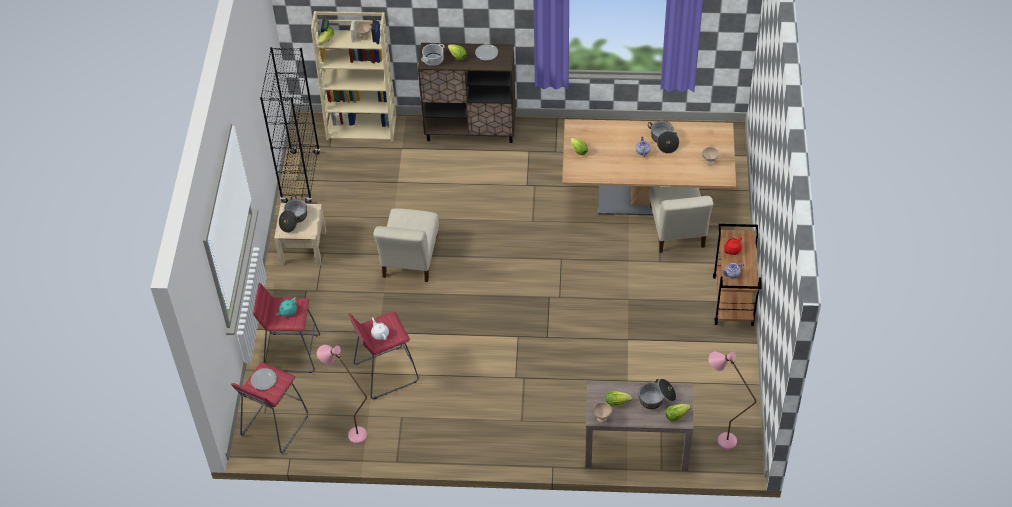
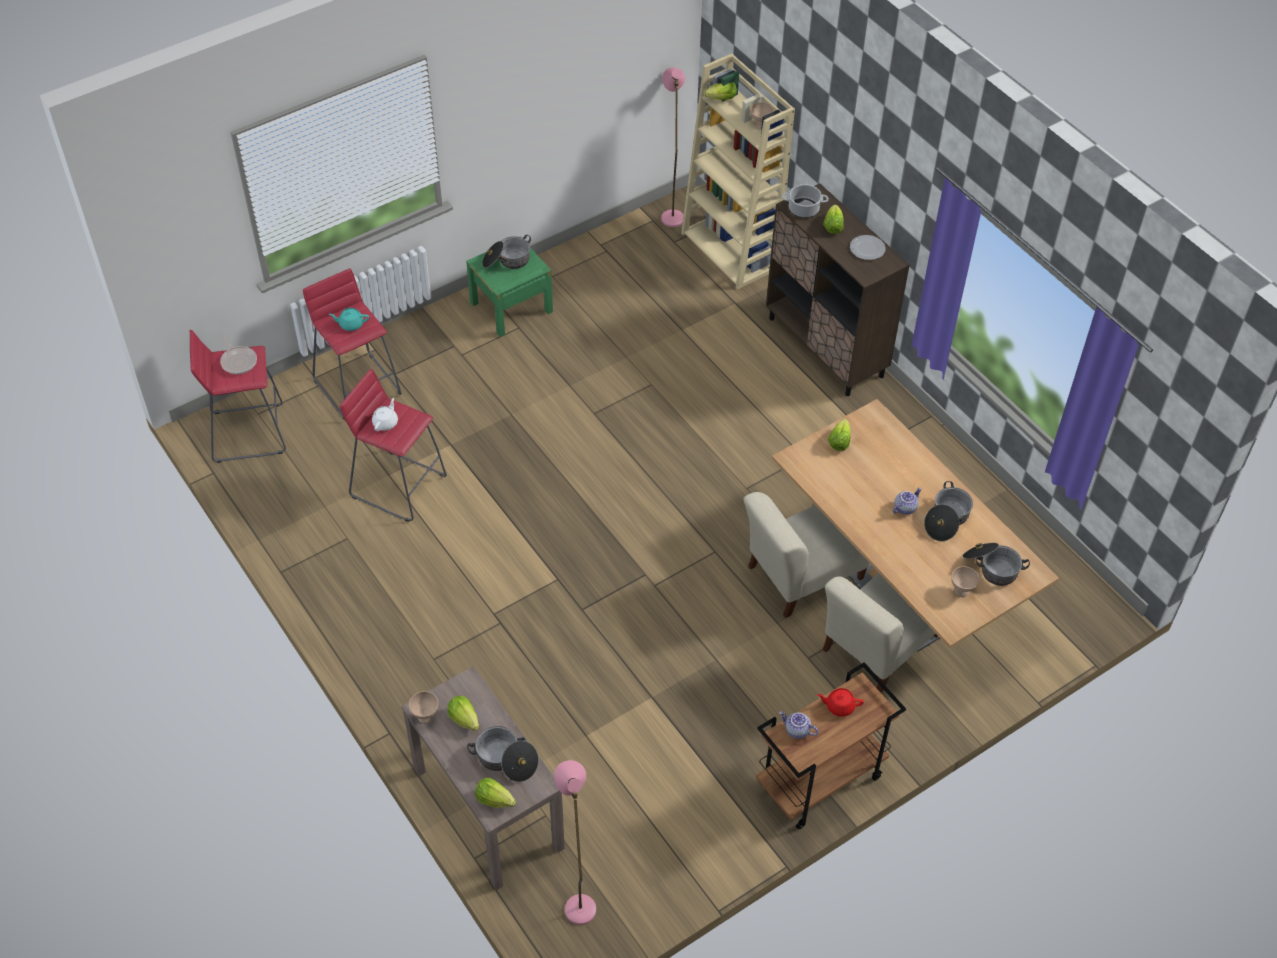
camera: 50 degrees right, 0 degrees up
plate [251,368,277,390] -> frying pan [220,336,257,374]
black bookcase [260,47,320,203] -> none
beige nightstand [274,203,326,266] -> green nightstand [466,248,553,337]
pink floor lamp [317,345,367,444] -> pink floor lamp moved to [661,68,685,227]
beige chair [373,208,439,282] -> beige chair moved to [744,492,870,618]
none -> cooking pot [963,543,1030,586]

